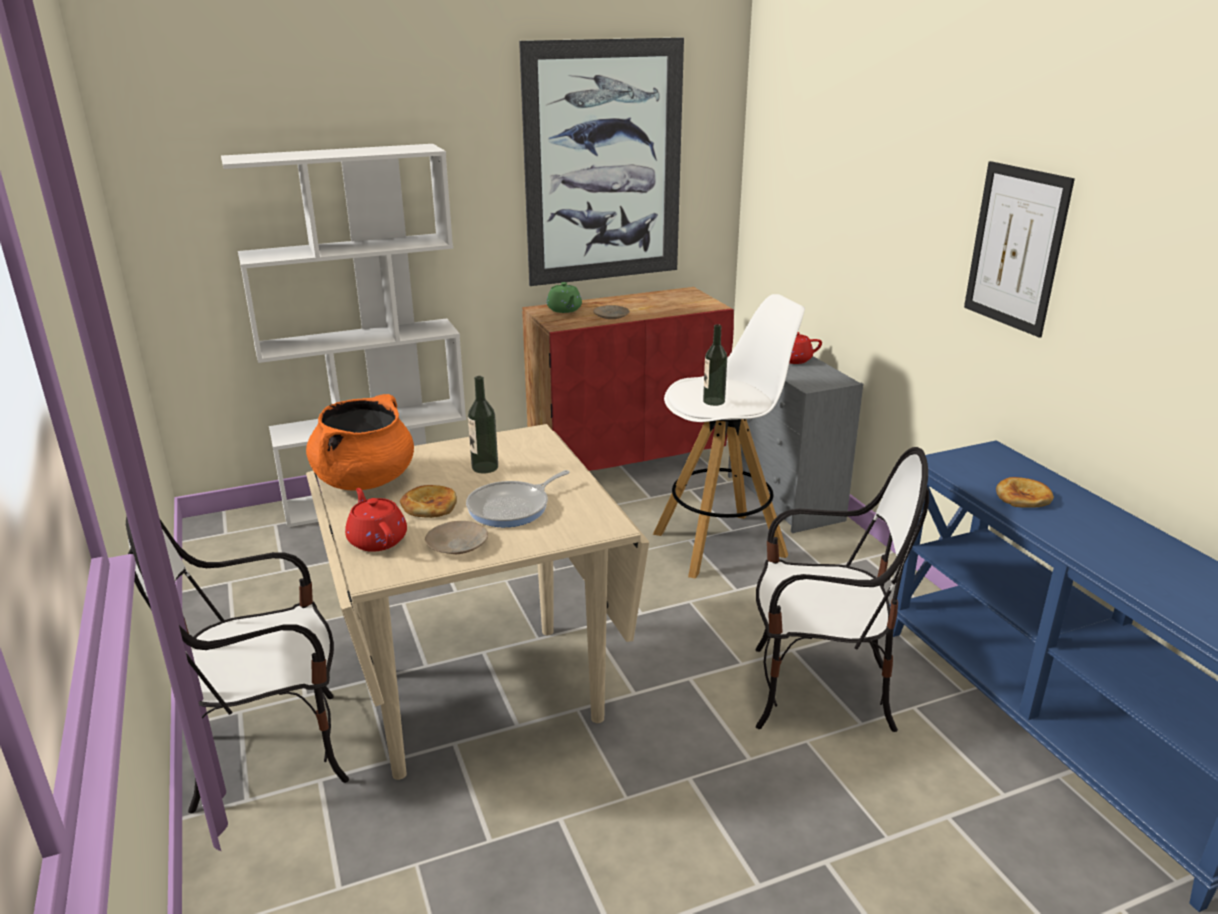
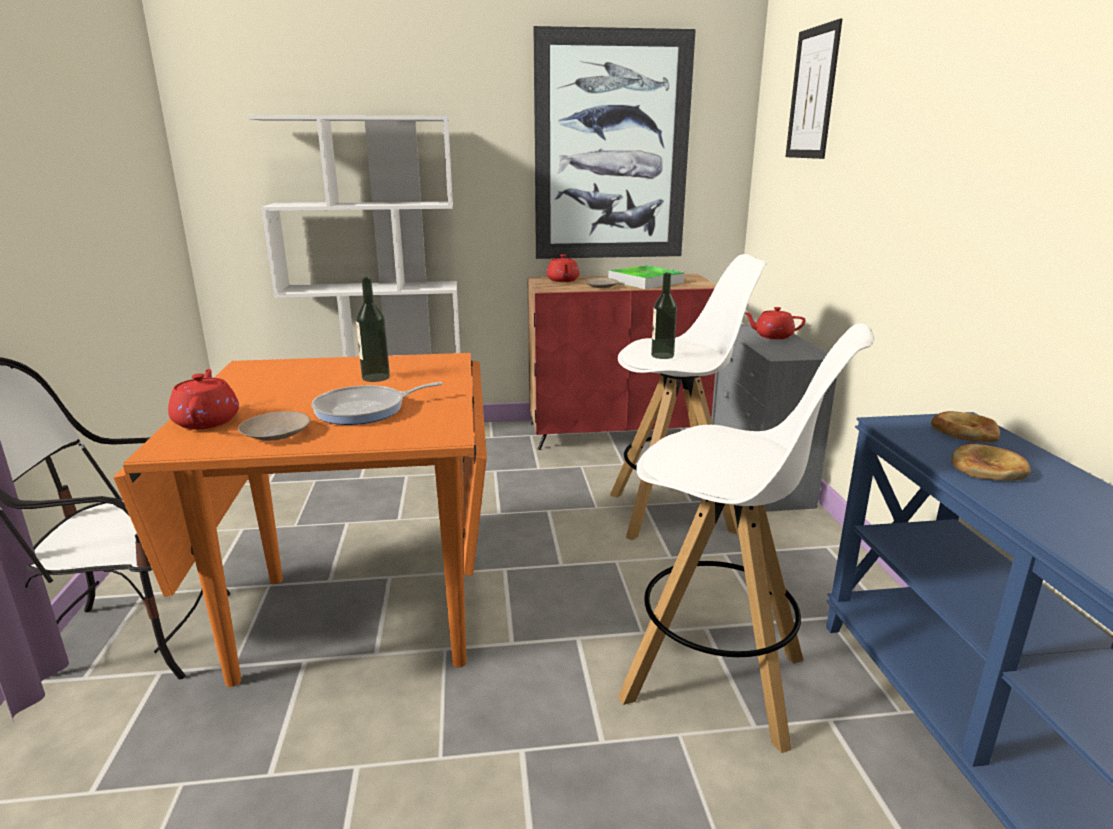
camera: 15 degrees right, 5 degrees down
orange cooking pot [306,394,414,491] -> none
beige dining table [306,424,649,780] -> orange dining table [113,353,487,687]
bread [400,485,457,518] -> bread moved to [931,411,1000,442]
green teapot [547,282,582,313] -> red teapot [547,254,579,282]
chair [756,447,929,732] -> white stool [618,324,874,753]
picture [964,161,1075,338] -> picture moved to [785,19,842,159]
none -> tray [608,265,685,289]

